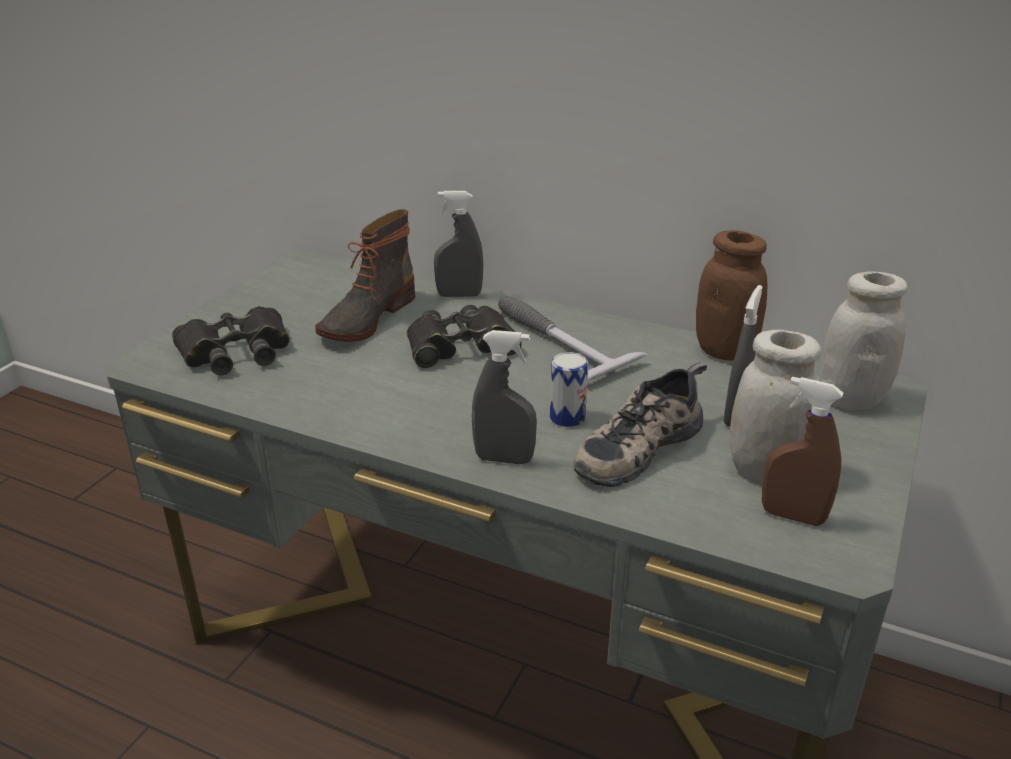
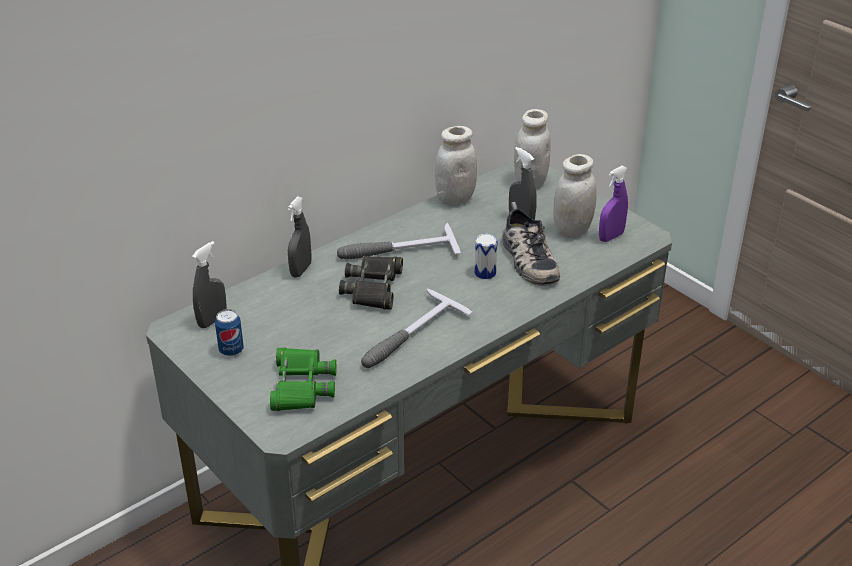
camera: 65 degrees left, 5 degrees up
black binoculars [172,306,290,375] -> green binoculars [270,347,336,411]
boot [315,209,415,342] -> none
grey spray bottle [472,330,537,464] -> grey spray bottle moved to [192,241,227,328]
brown jar [696,230,767,360] -> white jar [435,126,477,206]
brown spray bottle [762,377,843,526] -> purple spray bottle [599,166,628,242]
none -> can [215,309,244,356]
none -> hammer [361,288,472,368]

